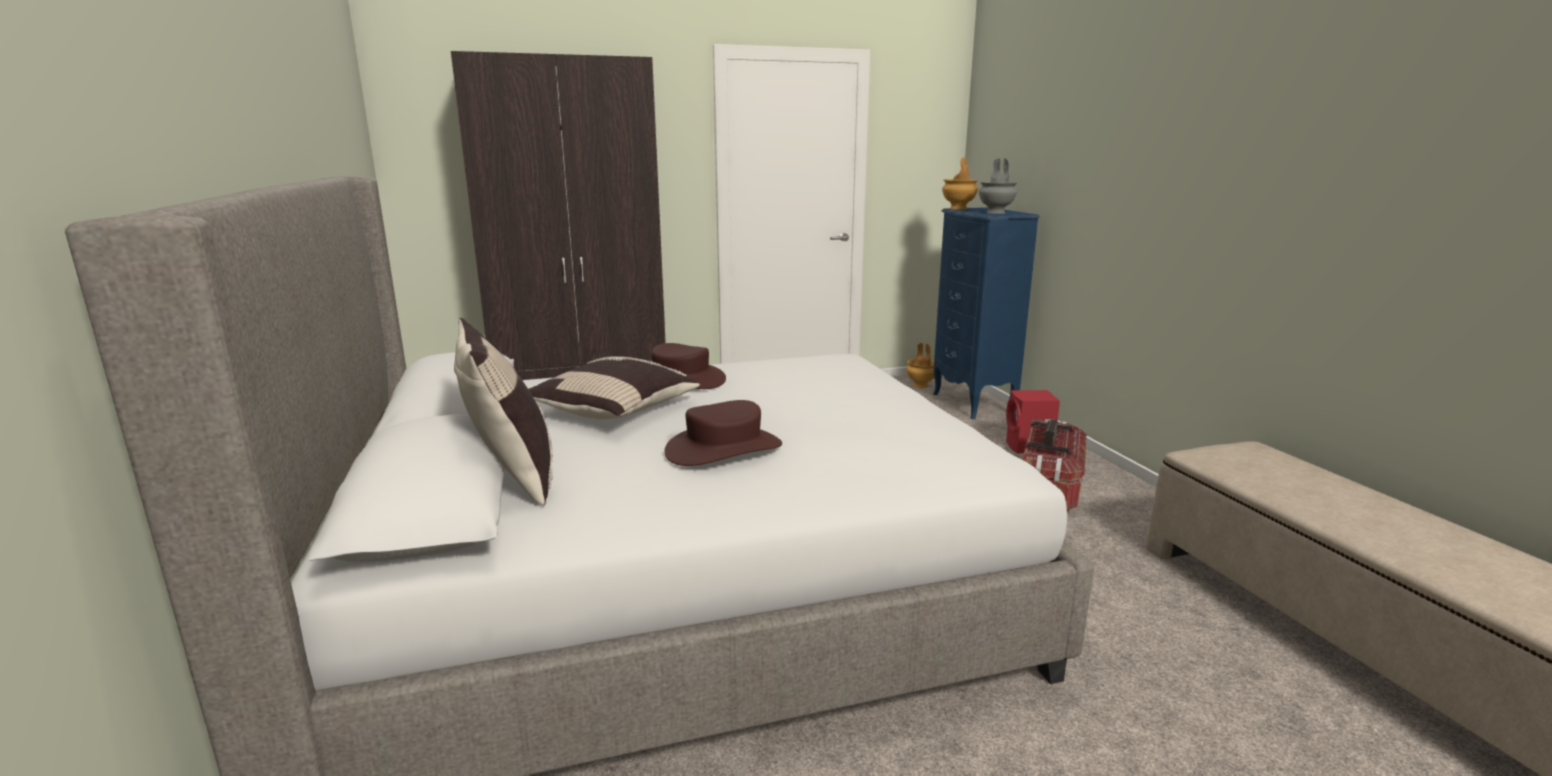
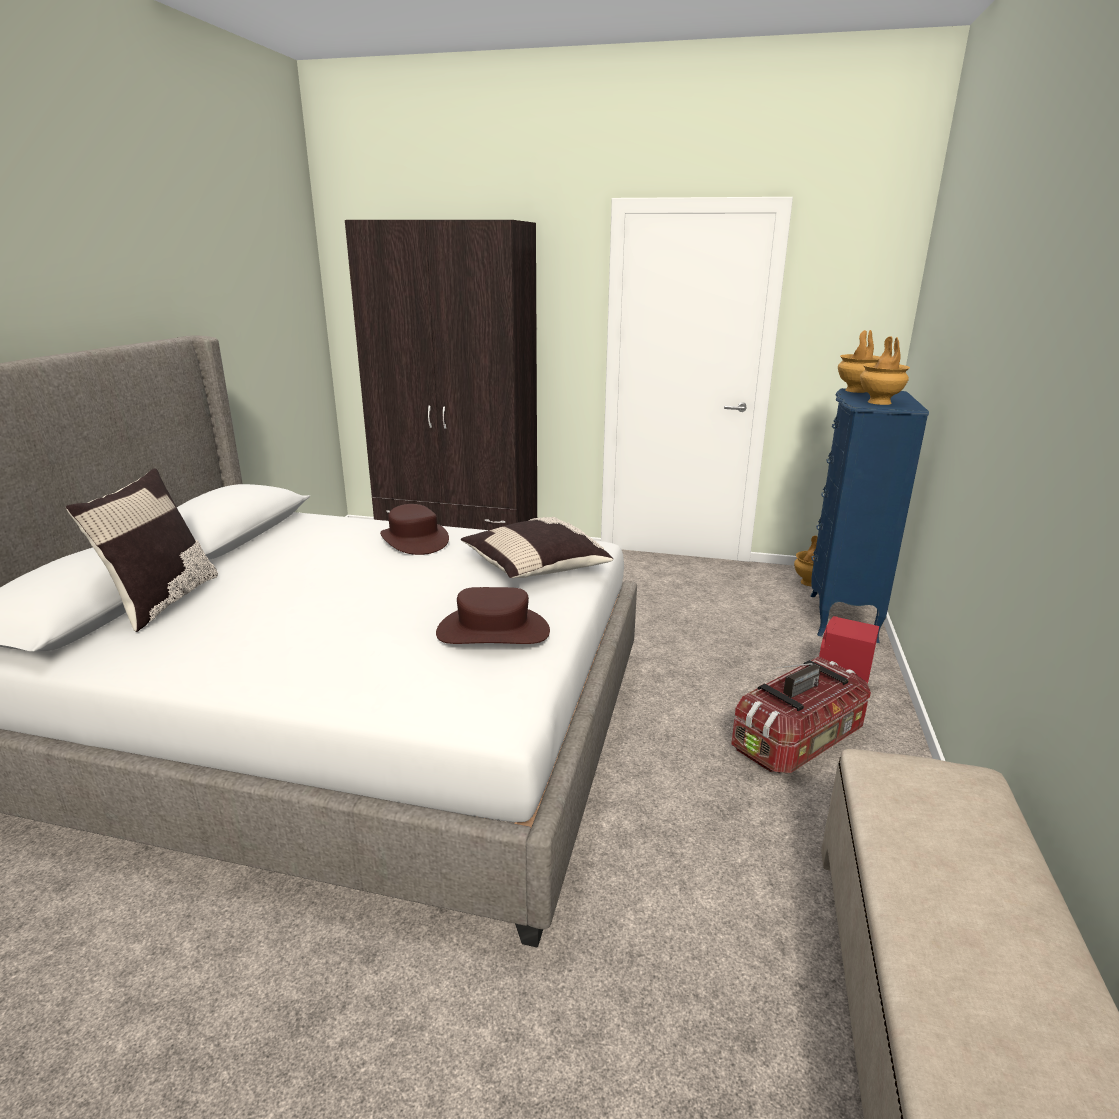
camera: 30 degrees right, 5 degrees up
pillow [528,356,700,419] -> pillow moved to [461,517,614,578]
brown hat [664,400,782,466] -> brown hat moved to [436,587,550,644]
grey vase [979,158,1017,214] -> brown vase [860,336,910,405]

